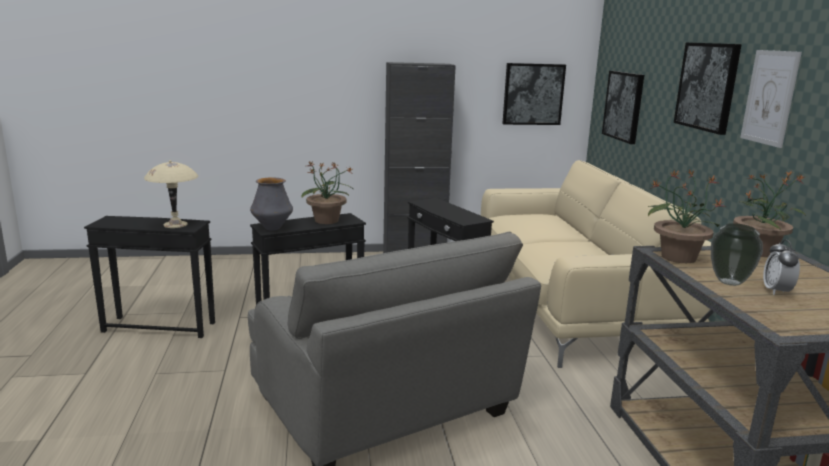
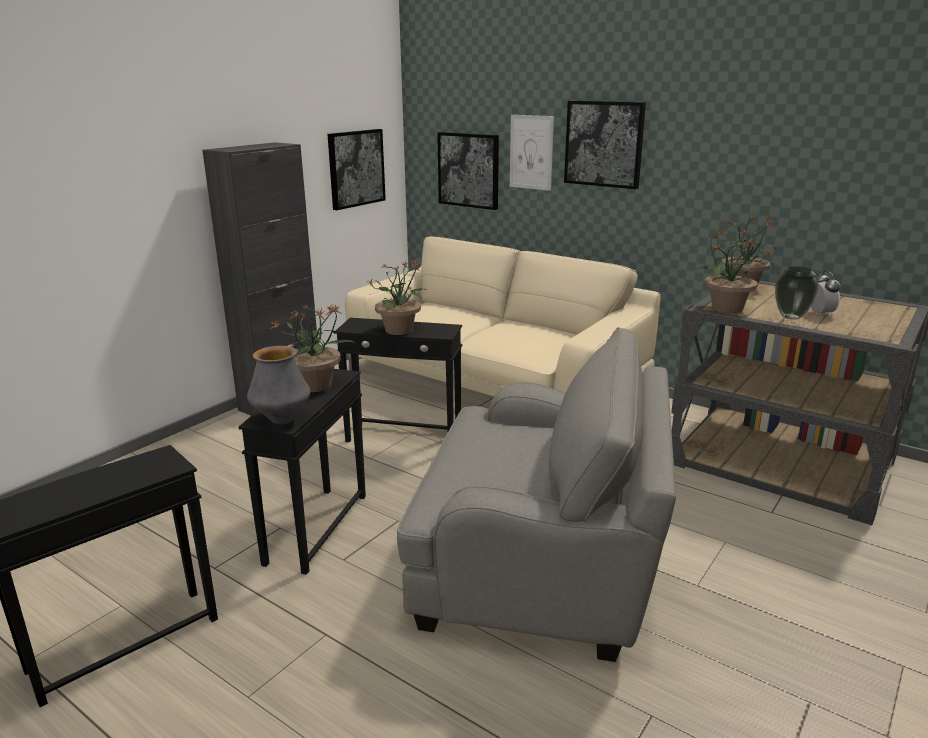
camera: 45 degrees left, 5 degrees up
beige table lamp [144,160,198,228] -> none
picture [740,50,802,148] -> picture moved to [510,115,554,191]
alarm clock [763,239,800,295] -> alarm clock turned 150 degrees counterclockwise [811,271,841,317]
none -> potted plant [368,259,426,335]

